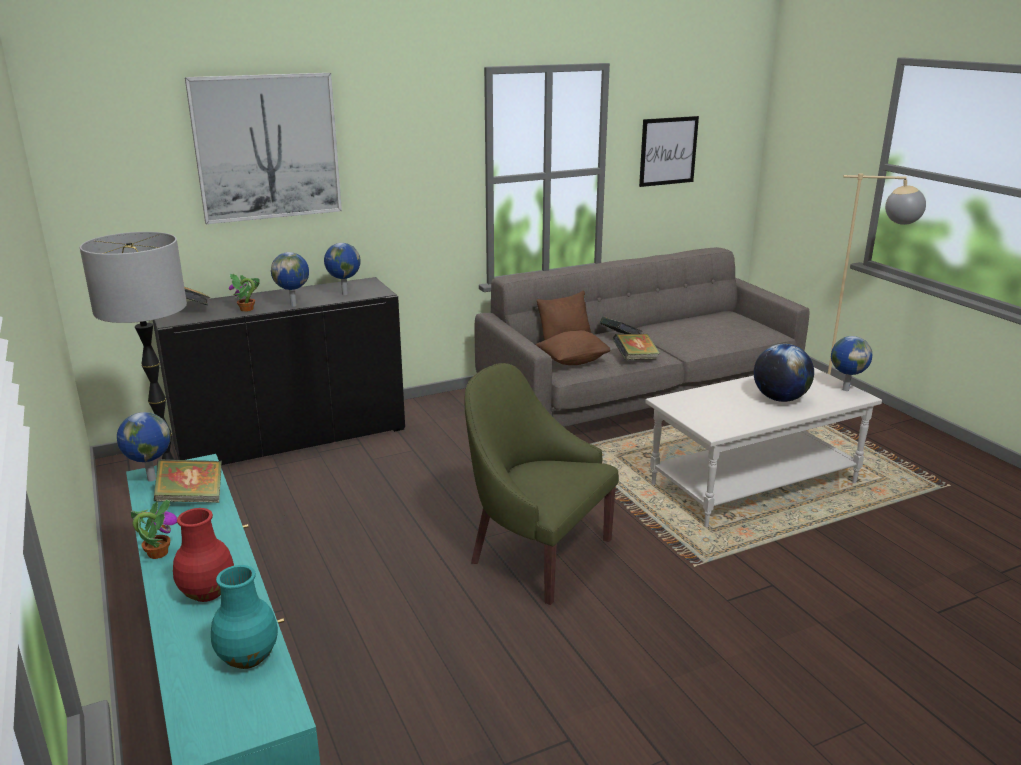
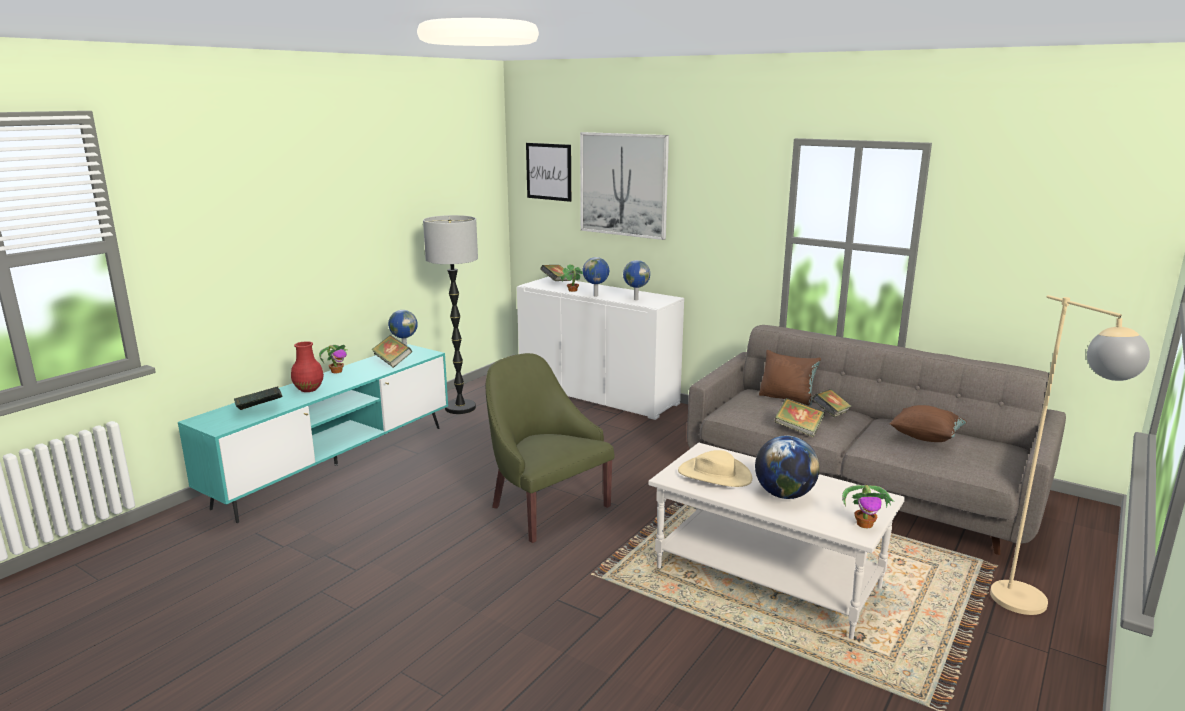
camera: 60 degrees right, 5 degrees down
black cabinet [153,277,405,465] -> white cabinet [517,277,684,420]
turquoise vase [211,565,278,669] -> book [234,387,283,410]
green armchair [464,363,619,605] -> green armchair turned 45 degrees counterclockwise [486,353,614,543]
brown pillow [535,330,612,365] -> brown pillow moved to [889,405,967,442]
picture [639,116,699,187] -> picture moved to [526,143,571,202]
globe [831,336,872,391] -> potted plant [842,485,895,528]
none -> beige hat [678,450,752,487]

